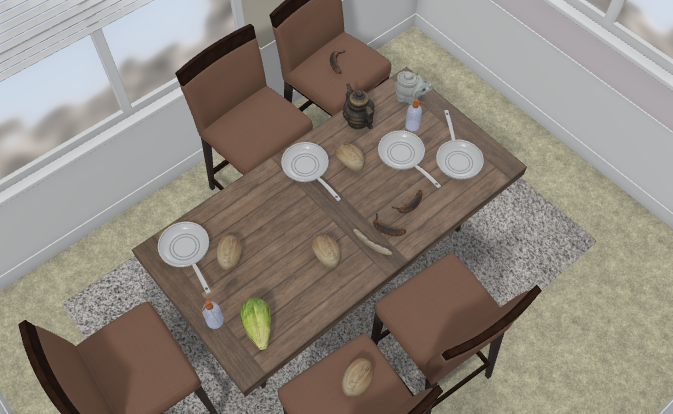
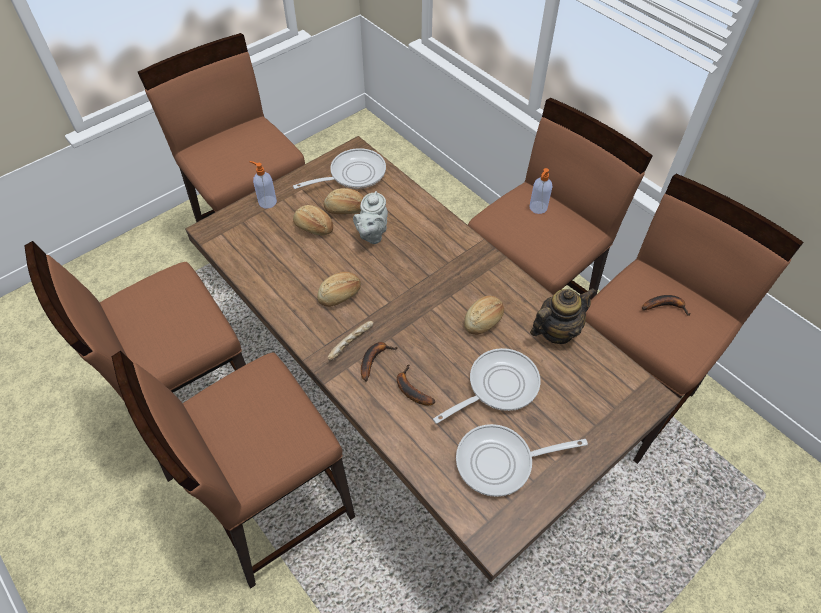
camera: 90 degrees right, 5 degrees down
lettuce [240,298,271,350] -> none
frying pan [281,142,341,201] -> none
bread [342,358,373,397] -> bread moved to [293,205,333,235]
grey teapot [395,71,434,105] -> grey teapot moved to [353,191,388,244]
soap dispenser [405,98,424,131] -> soap dispenser moved to [529,168,552,214]

